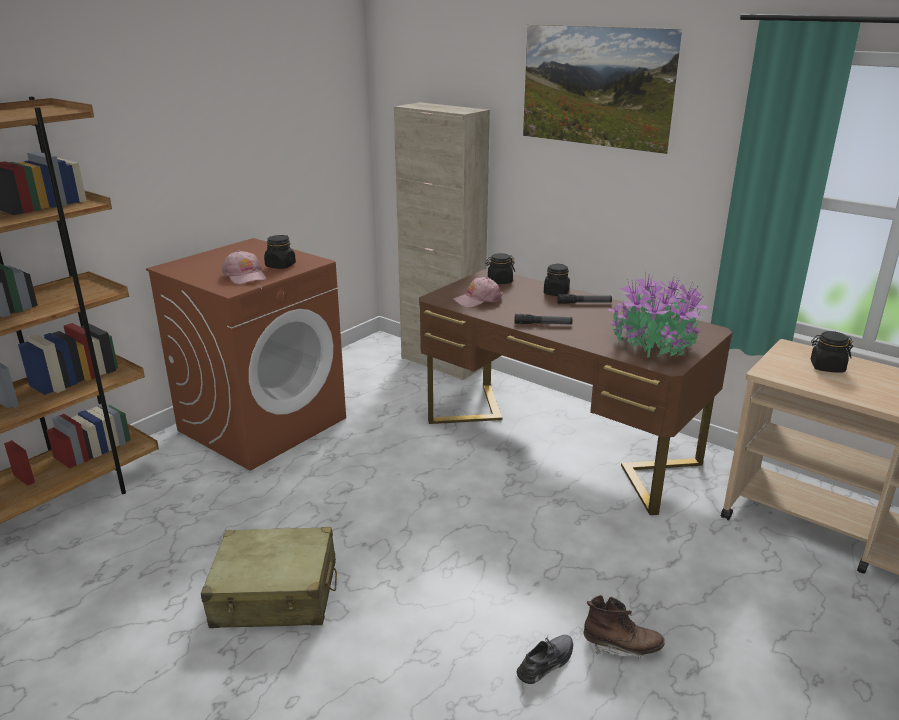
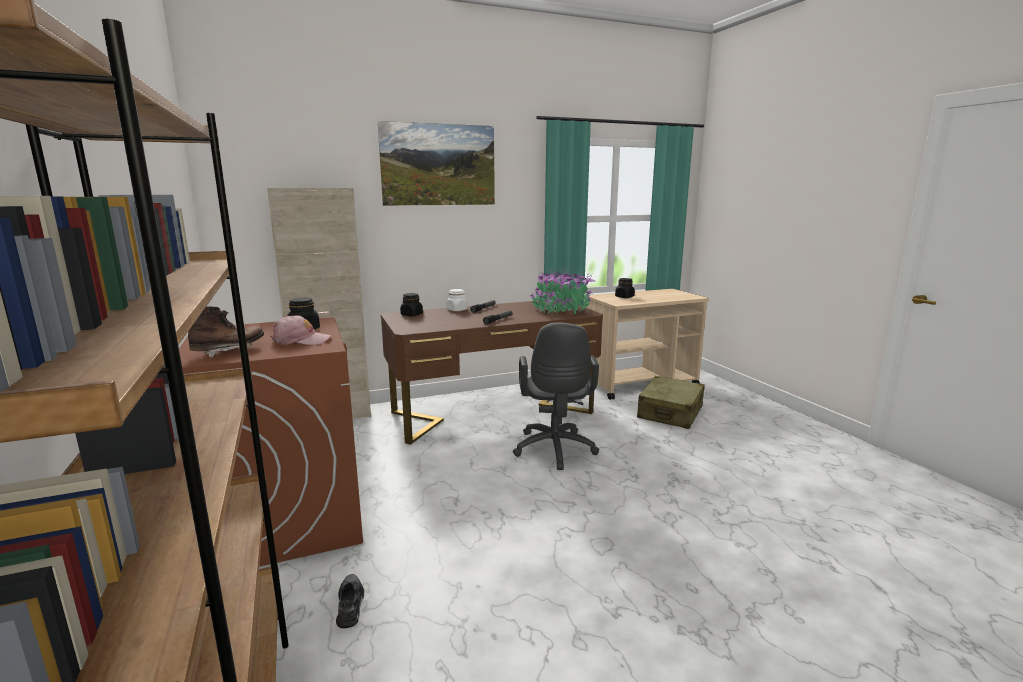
camera: 60 degrees left, 10 degrees down
beige suitcase [201,527,337,628] -> beige suitcase moved to [637,376,705,429]
pink cap [453,277,503,307] -> none
grey shoe [517,635,573,684] -> grey shoe moved to [336,574,364,628]
black jar [544,264,570,296] -> white jar [446,289,468,311]
brown boot [584,595,665,659] -> brown boot moved to [188,306,264,358]
none -> grey office chair [513,322,599,470]

